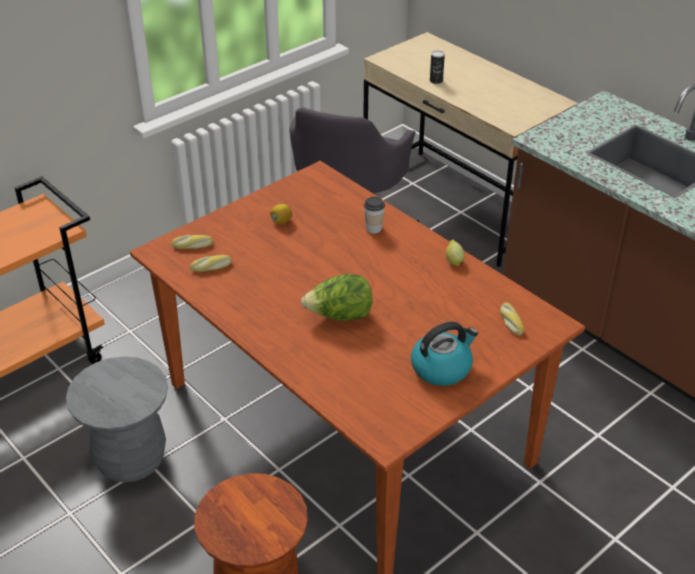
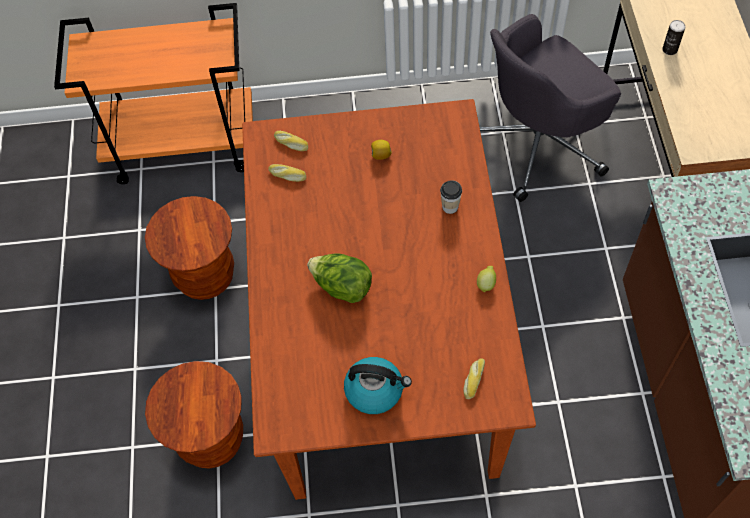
camera: 40 degrees right, 20 degrees up
grey stool [66,356,168,482] -> brown stool [145,196,234,300]

